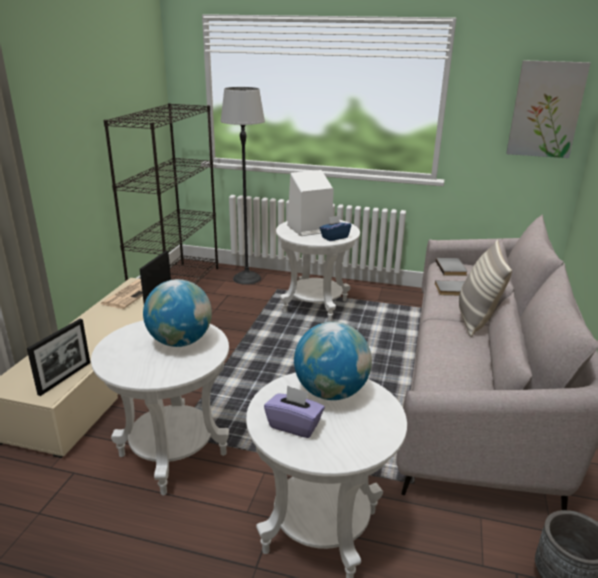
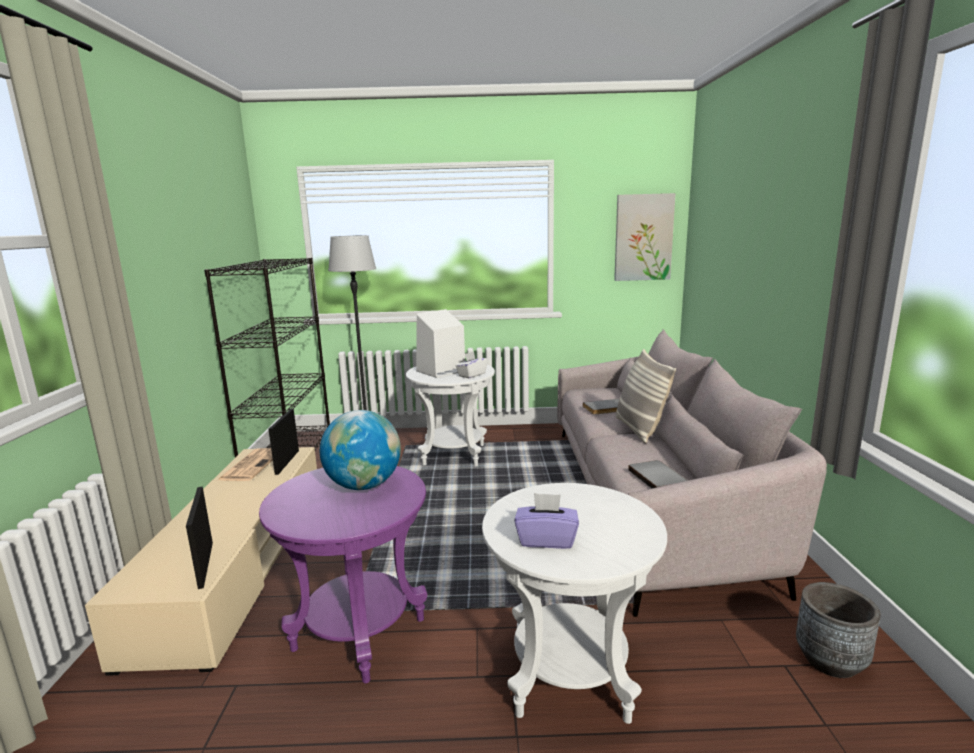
camera: 15 degrees left, 10 degrees down
picture frame [27,319,90,396] -> picture frame turned 150 degrees clockwise [186,487,213,589]
white side table [91,320,229,495] -> purple side table [259,466,427,683]
globe [294,322,372,400] -> none
blue tissue box [320,215,352,241] -> white tissue box [456,351,488,378]
grey book [436,258,468,276] -> grey book moved to [628,460,688,488]

